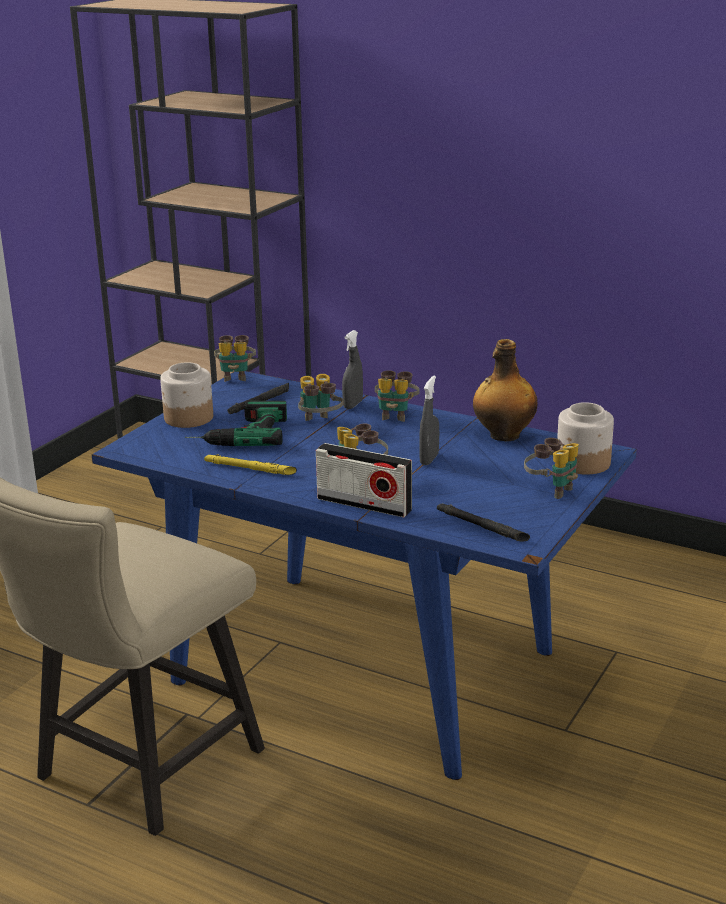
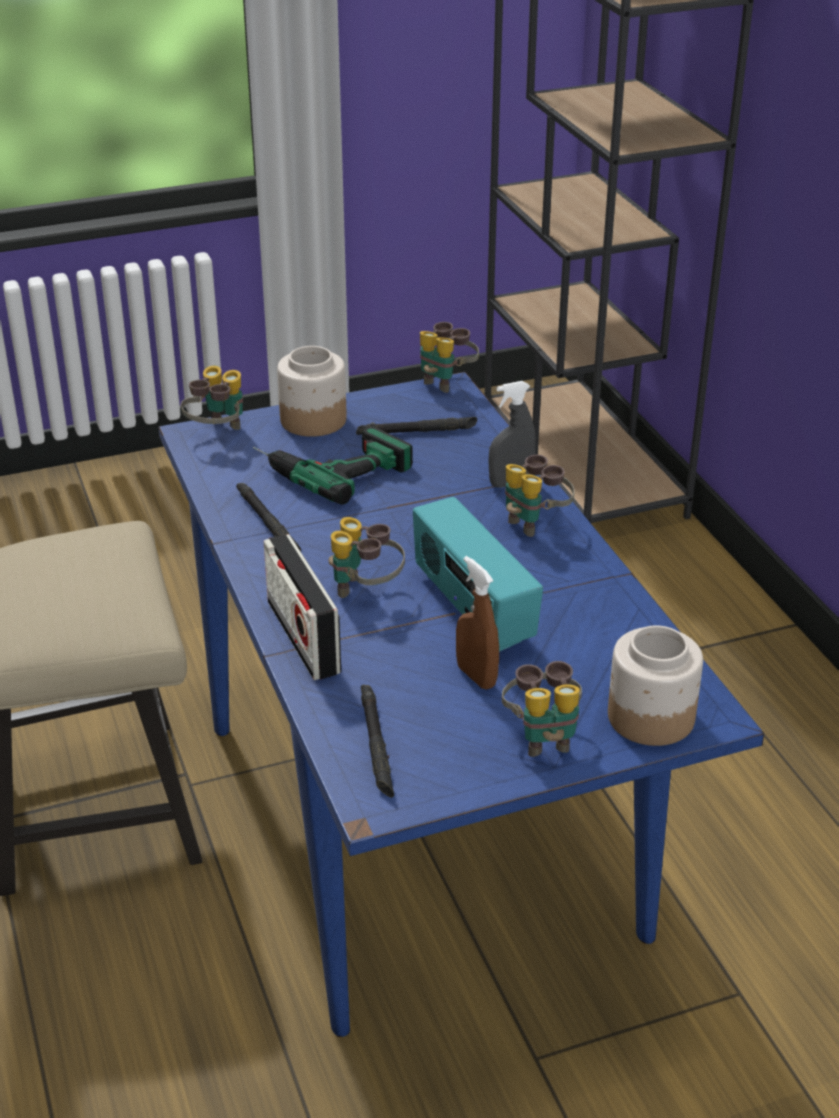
camera: 40 degrees right, 10 degrees up
yellow flashlight [204,454,297,475] -> black flashlight [236,483,301,551]
binoculars [298,374,343,421] -> binoculars moved to [181,366,243,430]
grey spray bottle [419,376,439,465] -> radio [413,497,543,652]
bottle [473,339,538,441] -> none
none -> brown spray bottle [456,556,499,690]

